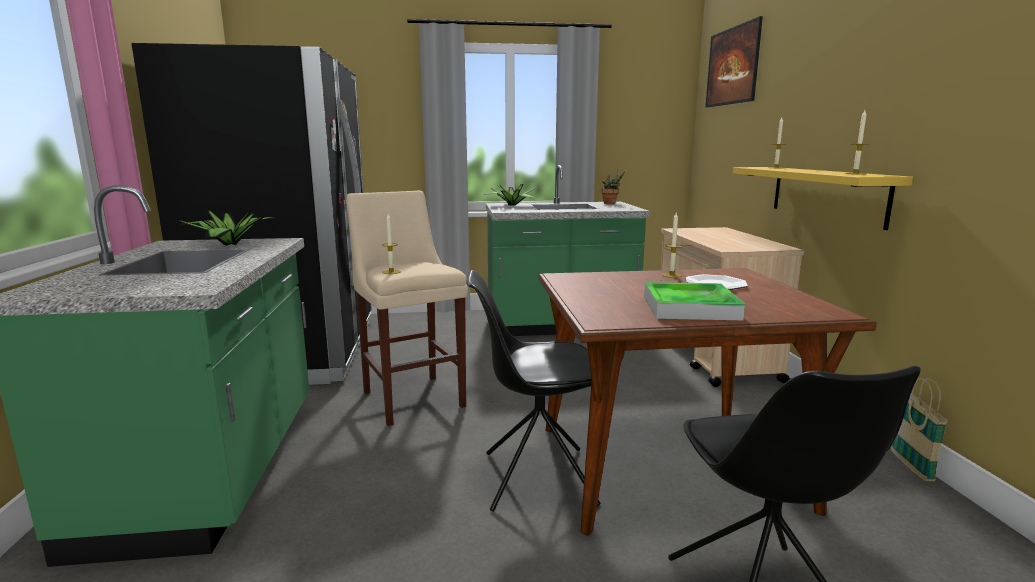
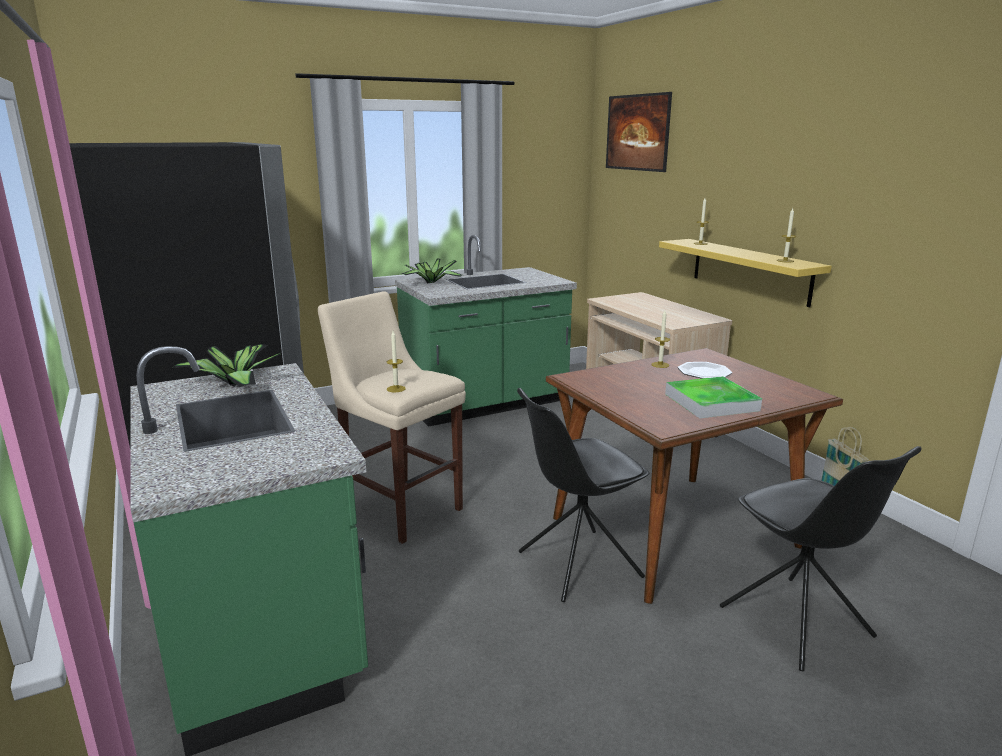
camera: 20 degrees left, 5 degrees up
potted plant [601,170,625,204] -> none

